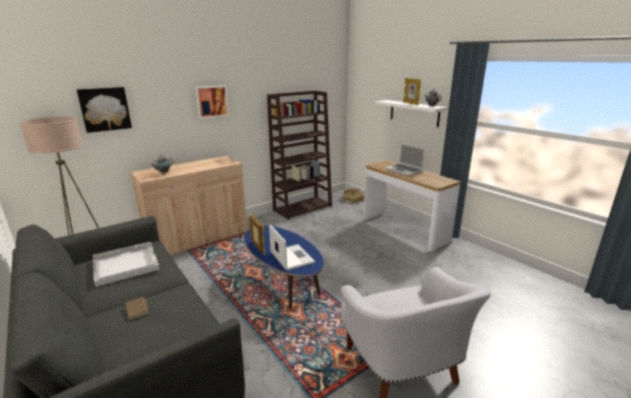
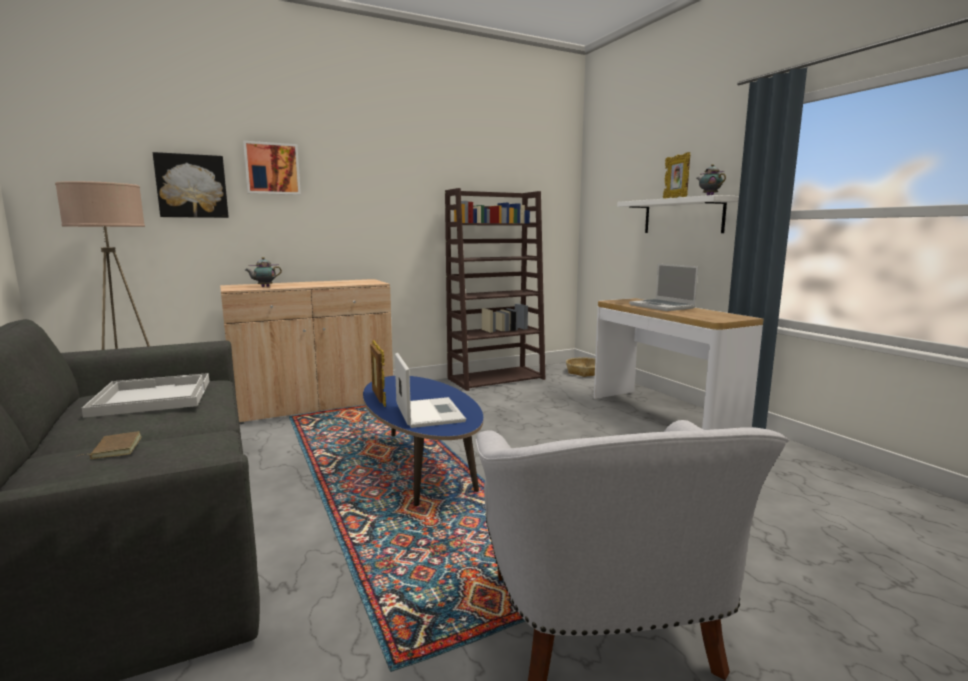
camera: 10 degrees right, 10 degrees down
picture [195,85,229,119] -> picture moved to [243,141,301,195]

